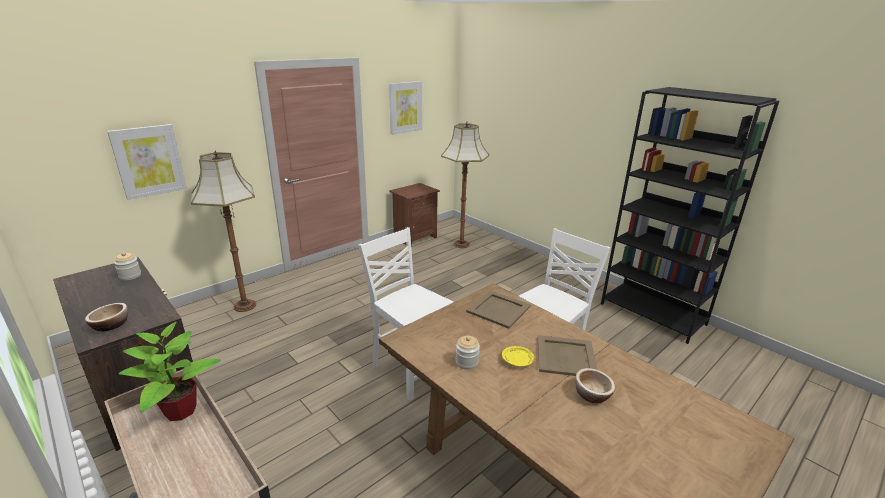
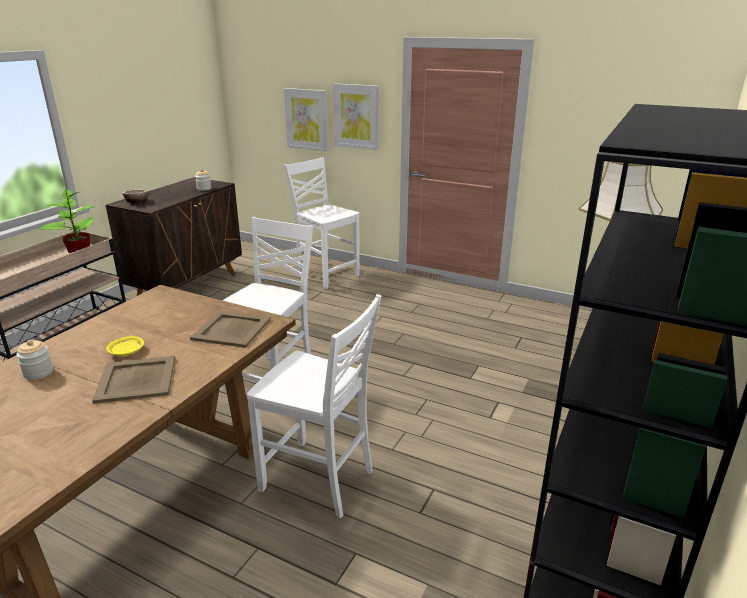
camera: 70 degrees right, 0 degrees up
floor lamp [191,150,256,312] -> white chair [284,157,360,289]
picture [389,81,422,135] -> picture moved to [333,83,379,150]
brown nightstand [389,183,440,247] -> none
jar [456,336,480,370] -> jar moved to [16,340,53,380]
bowl [575,368,615,403] -> none

